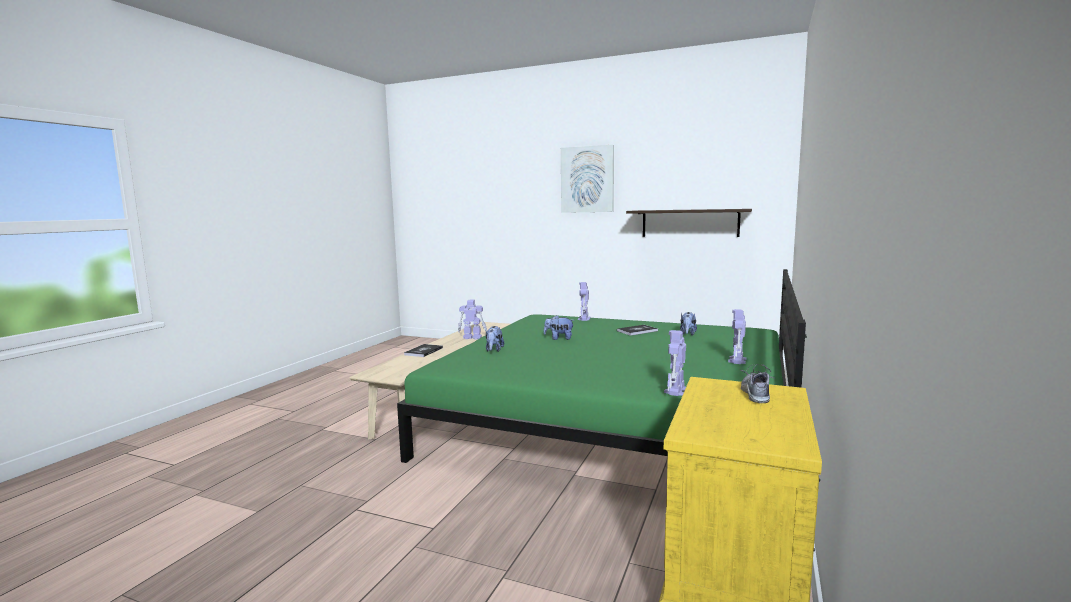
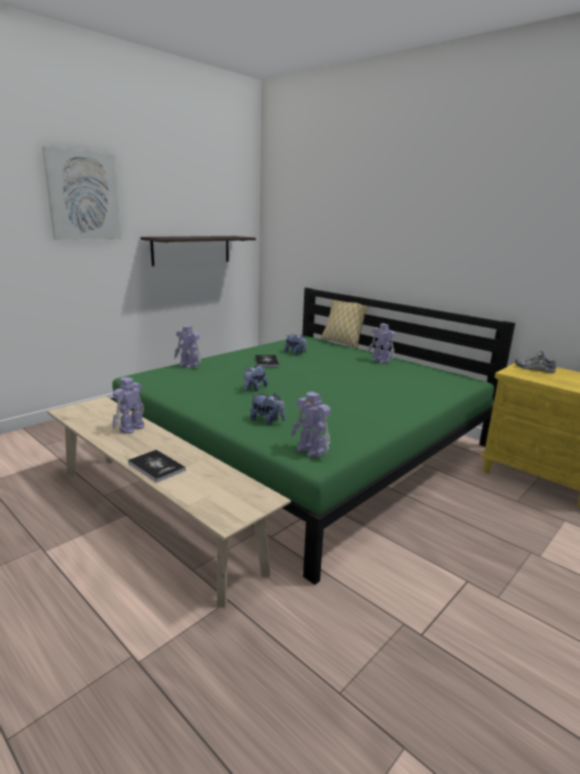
camera: 70 degrees left, 10 degrees up
toy robot [664,330,686,396] -> toy robot moved to [291,392,331,457]
none -> pillow [321,299,369,348]

